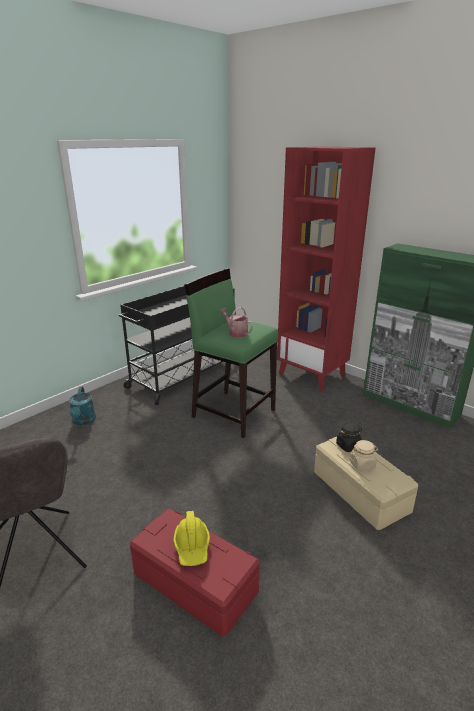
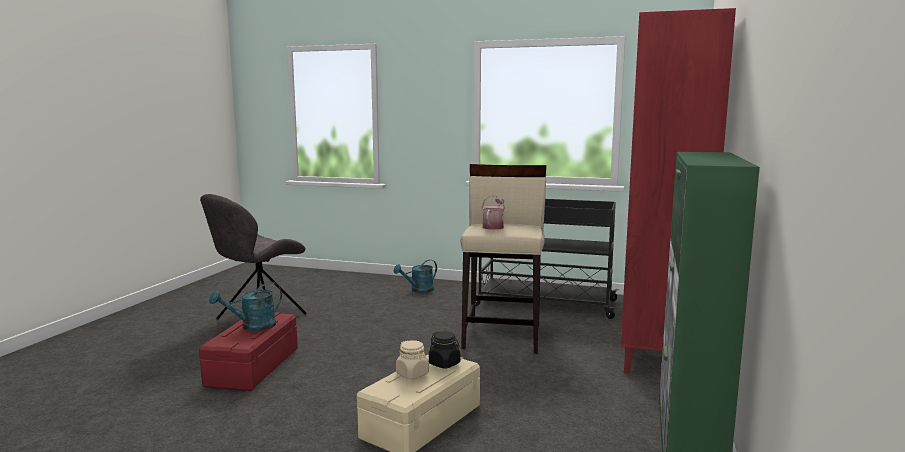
camera: 65 degrees right, 15 degrees down
yellow hard hat [173,511,210,566] -> turquoise watering can [209,282,282,331]
green stool [184,268,278,438] -> beige stool [460,164,546,354]

